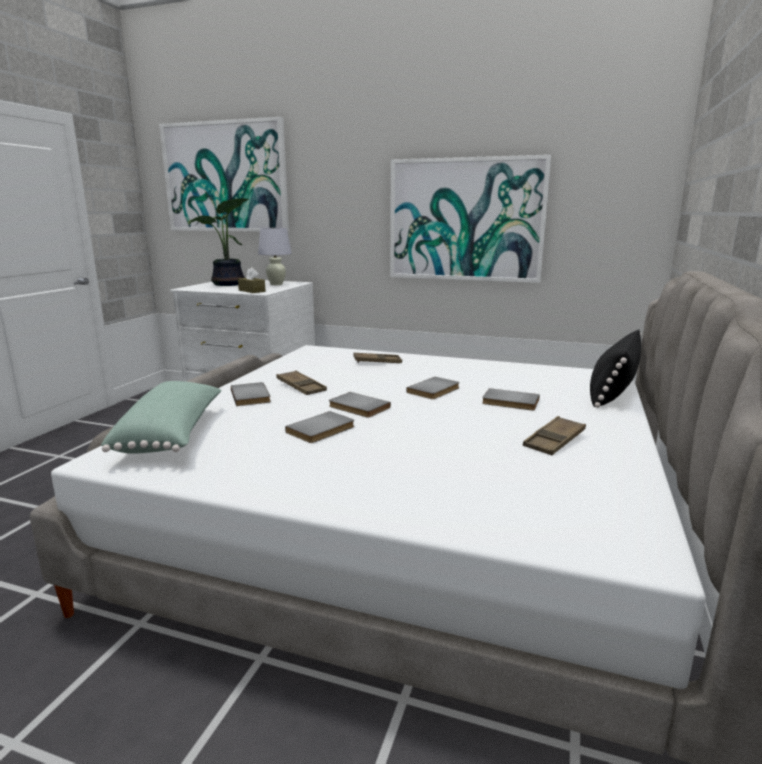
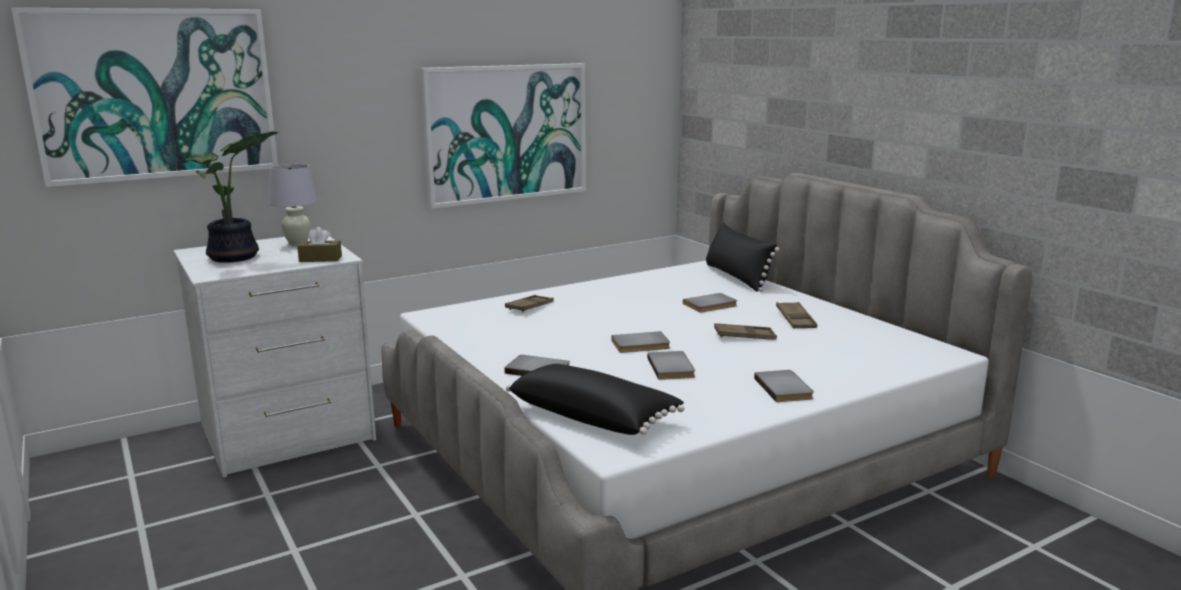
camera: 50 degrees left, 0 degrees up
green pillow [101,381,222,454] -> black pillow [506,364,685,435]
brown tray [276,370,327,395] -> brown tray moved to [714,323,777,340]
grey book [406,377,460,399] -> grey book moved to [754,370,814,402]

